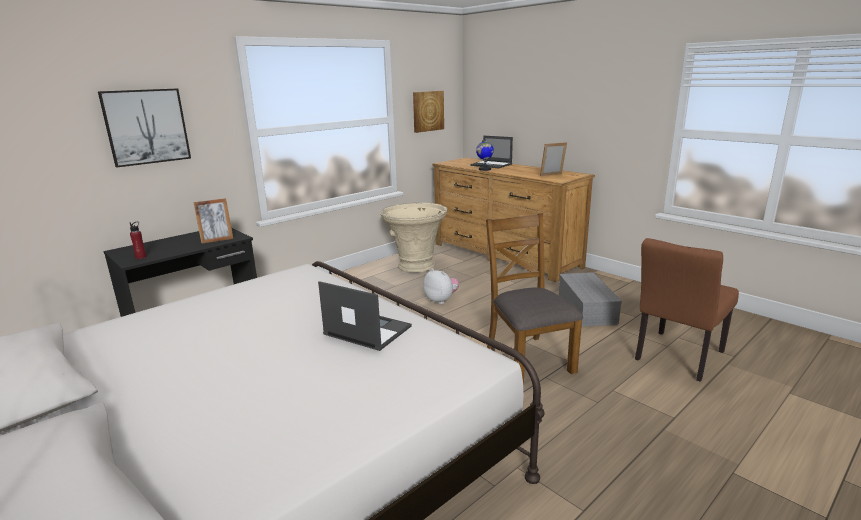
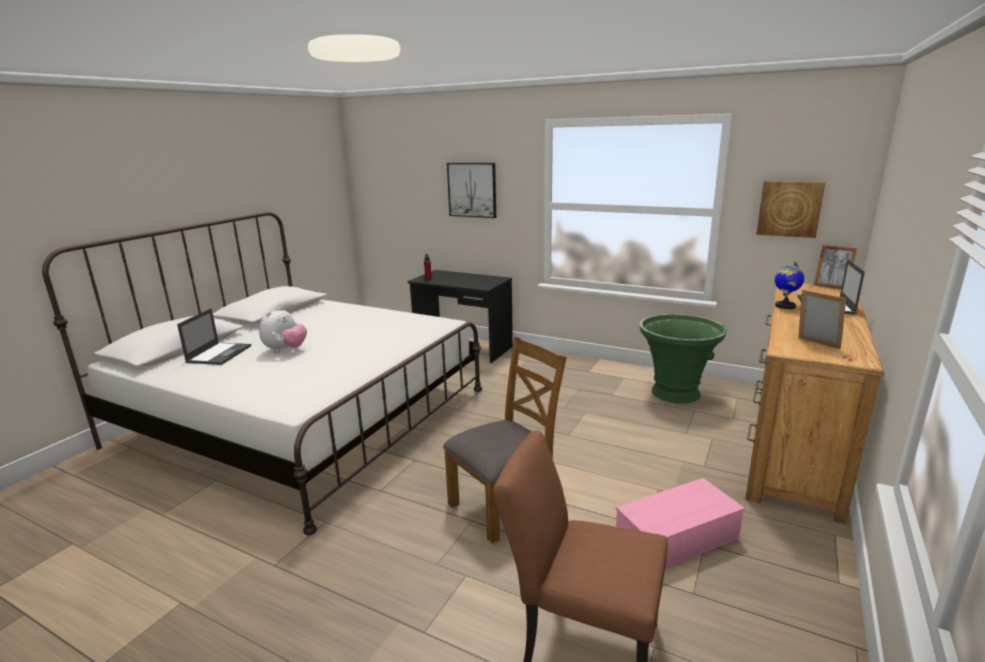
camera: 70 degrees right, 0 degrees up
picture frame [193,198,233,244] -> picture frame moved to [813,245,857,289]
laptop [318,281,412,351] -> laptop moved to [177,308,251,365]
beige planter [380,203,447,273] -> green planter [639,314,727,403]
plush toy [423,268,459,304] -> plush toy moved to [259,307,307,352]
grey storage box [559,272,622,326] -> pink storage box [616,478,745,568]

